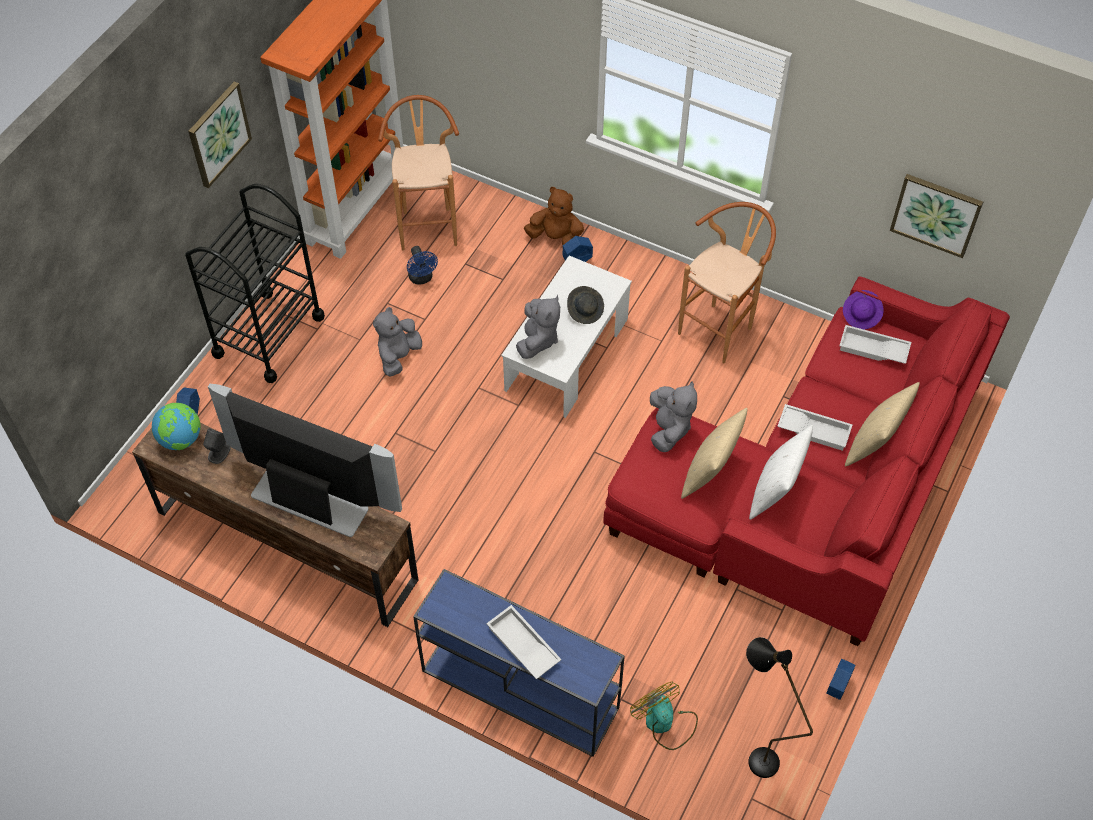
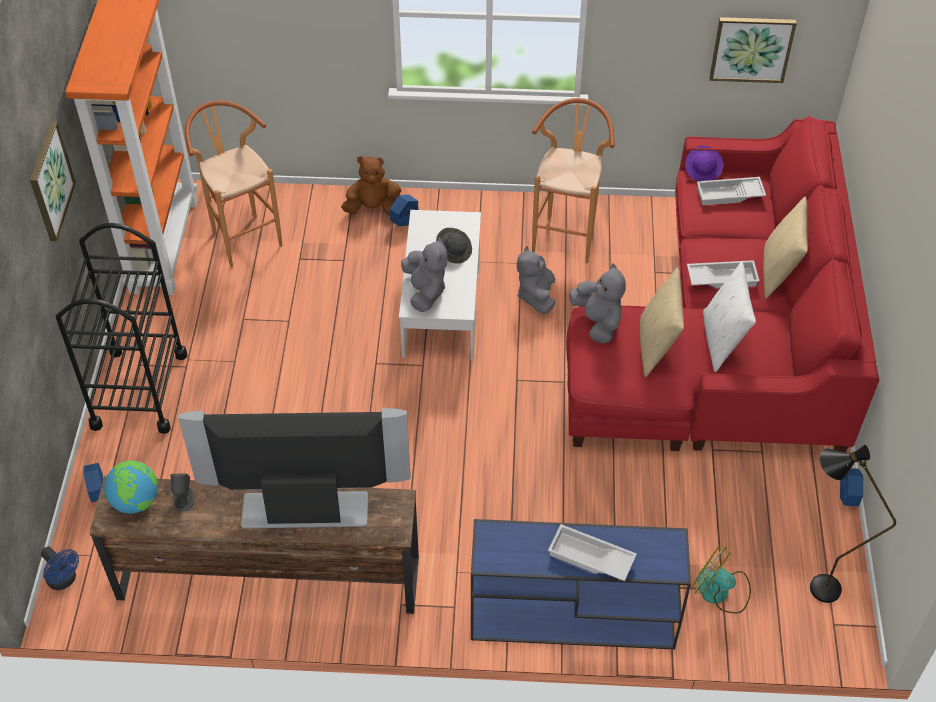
camera: 25 degrees left, 5 degrees down
grey plush toy [373,307,422,377] -> grey plush toy moved to [517,246,555,314]
blue fan [407,246,438,285] -> blue fan moved to [41,547,79,590]

